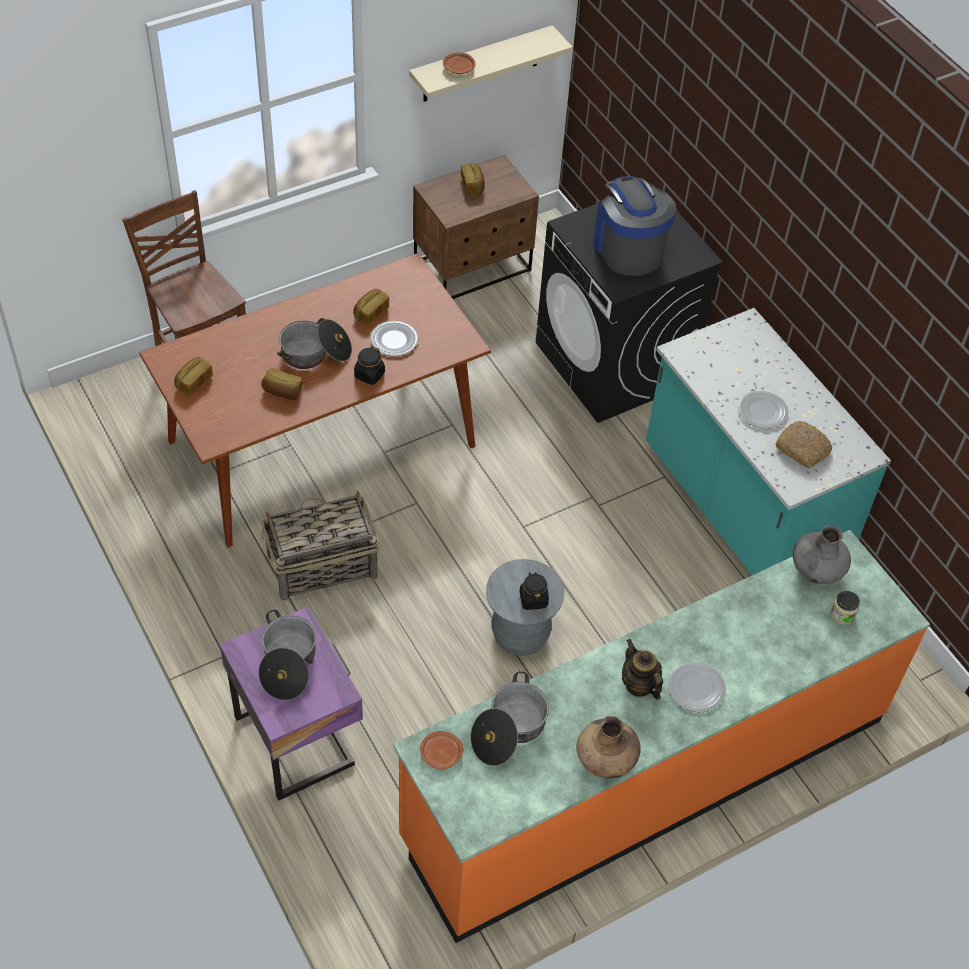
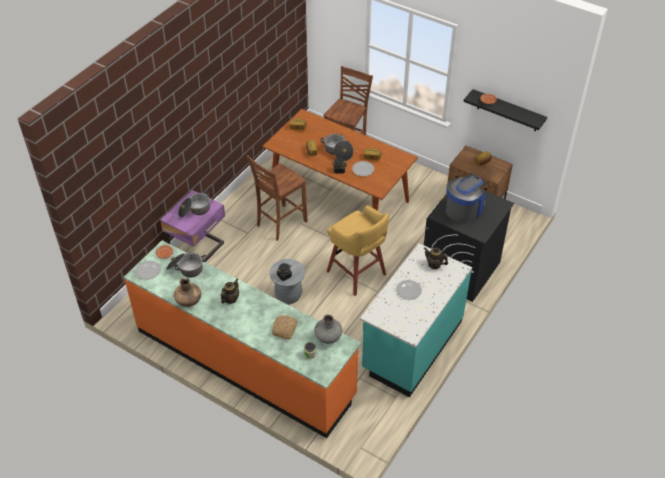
camera: 65 degrees right, 5 degrees down
basket [262,491,379,601] -> brown chair [247,155,308,241]
beige shelf [409,25,573,102] -> black shelf [464,89,547,131]
plate [668,662,726,712] -> plate moved to [136,261,161,280]
bread [775,421,832,468] -> bread moved to [272,315,297,339]
none -> yellow stool [327,205,389,296]
none -> teapot [424,247,448,269]

